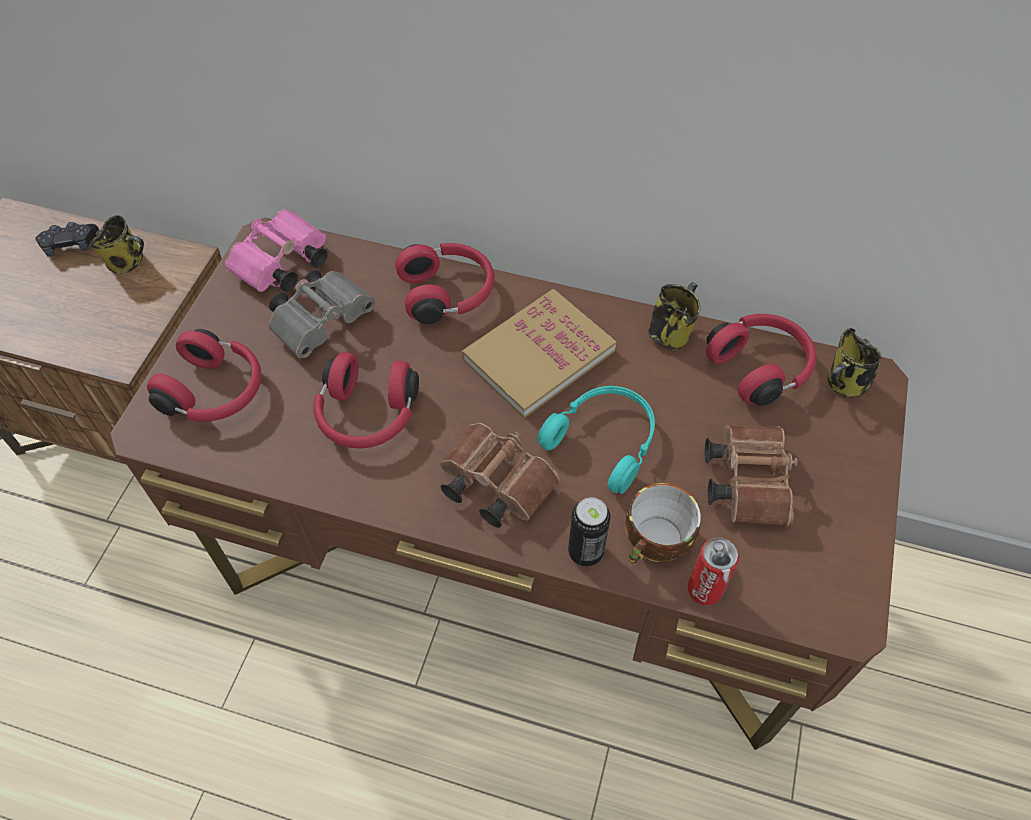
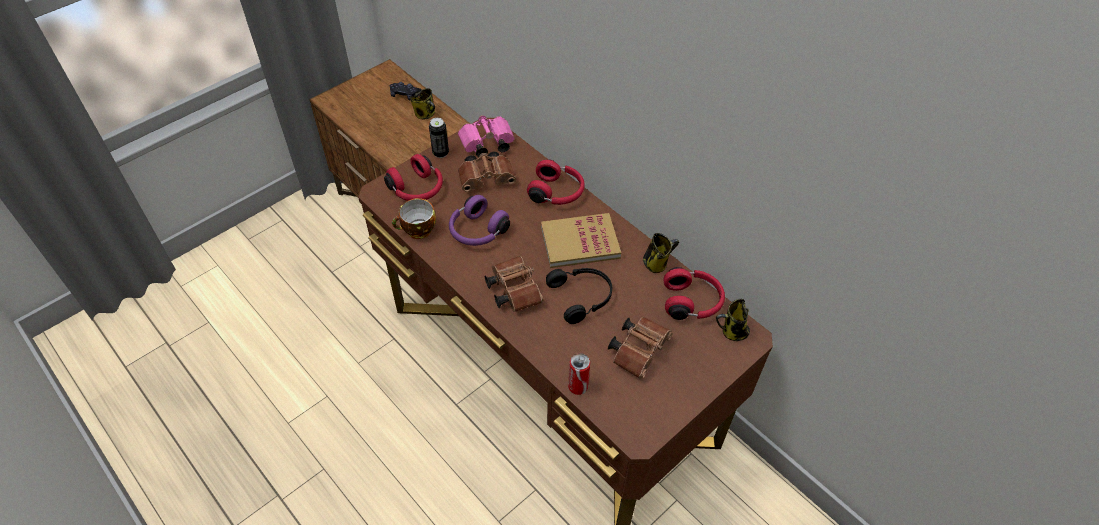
camera: 30 degrees right, 5 degrees down
grey binoculars [268,270,375,358] -> brown binoculars [458,151,516,192]
red headphones [313,352,419,448] -> purple headphones [449,195,510,246]
turquoise headphones [537,386,655,494] -> black headphones [546,268,612,324]
can [568,497,610,567] -> can moved to [429,118,449,158]
cup [625,483,701,563] -> cup moved to [392,198,436,239]

